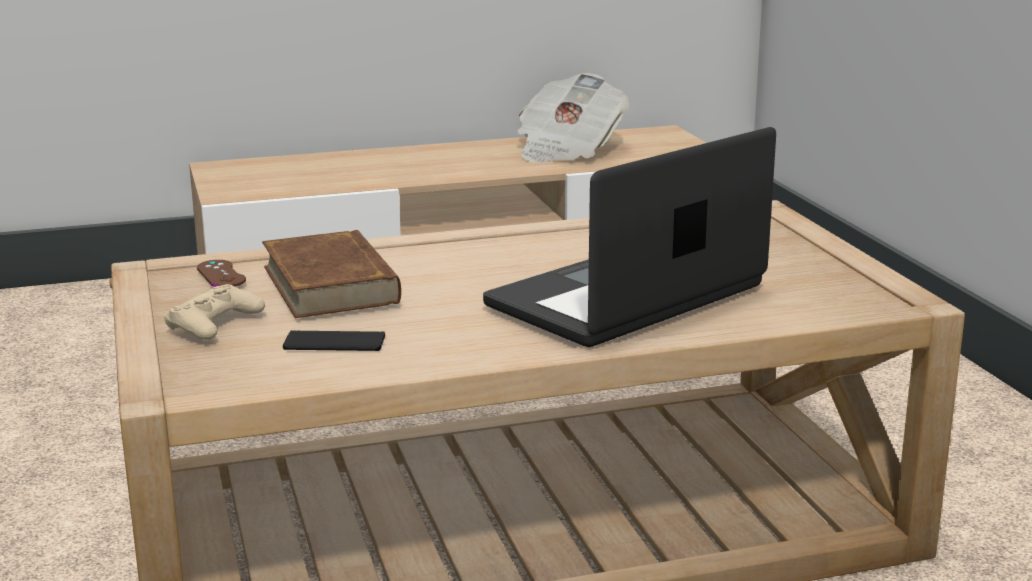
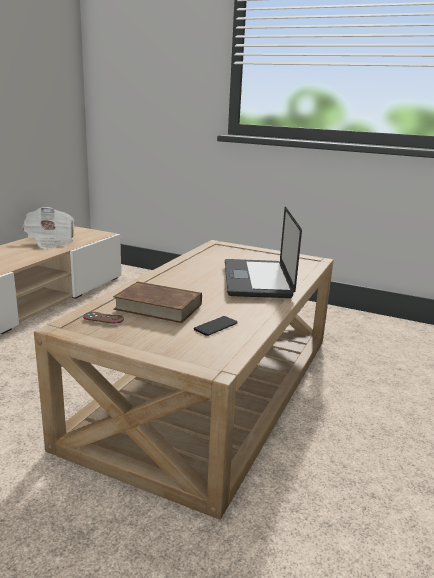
camera: 50 degrees left, 0 degrees up
beige game controller [164,284,265,340] -> none

